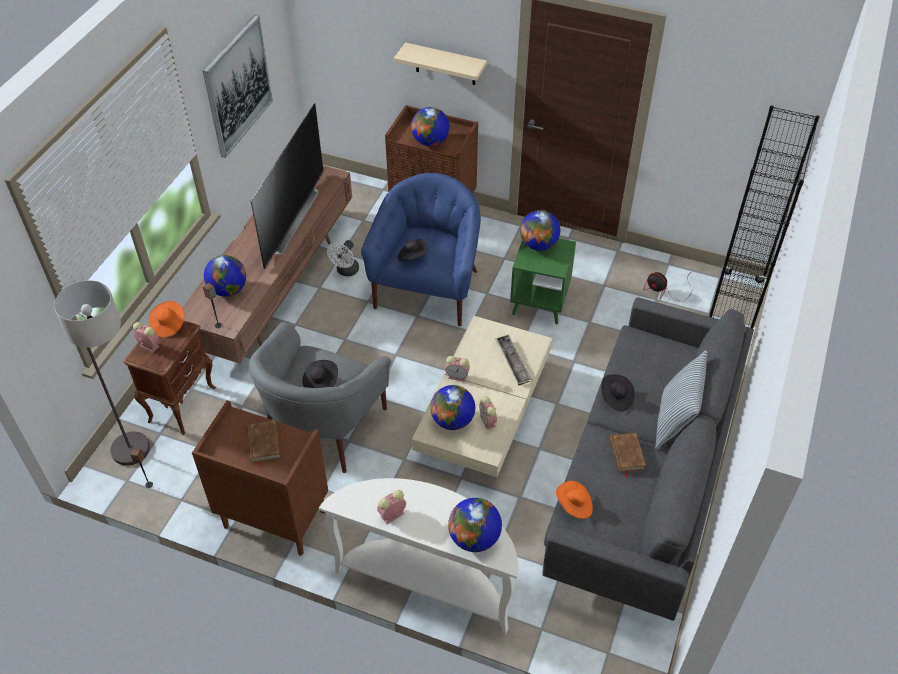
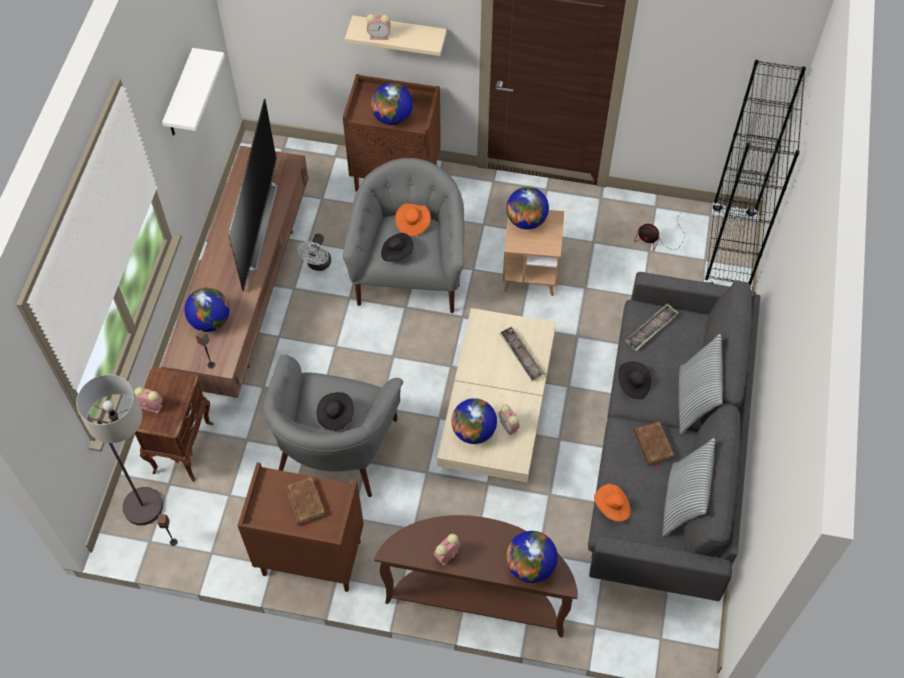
camera: 10 degrees left, 10 degrees up
orange hat [149,301,184,337] -> orange hat moved to [395,203,431,236]
picture [203,15,273,158] -> white shelf [162,48,225,136]
white console table [319,478,518,634] -> brown console table [374,515,578,638]
blue armchair [361,173,481,326] -> grey armchair [343,158,464,313]
alarm clock [445,356,470,382] -> alarm clock moved to [366,14,391,40]
green side table [510,239,576,325] -> brown side table [502,210,564,296]
none -> tray [625,303,679,351]
none -> pillow [662,438,715,537]

